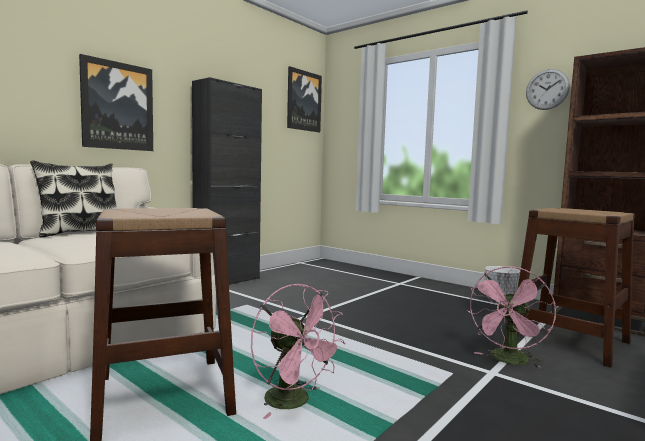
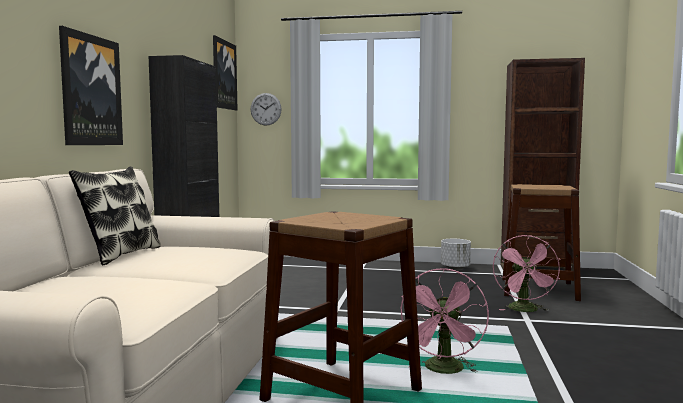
camera: 30 degrees left, 0 degrees up
pink fan [251,284,345,419] -> pink fan turned 90 degrees clockwise [399,268,489,374]
wall clock [526,69,570,110] -> wall clock moved to [251,93,282,126]

